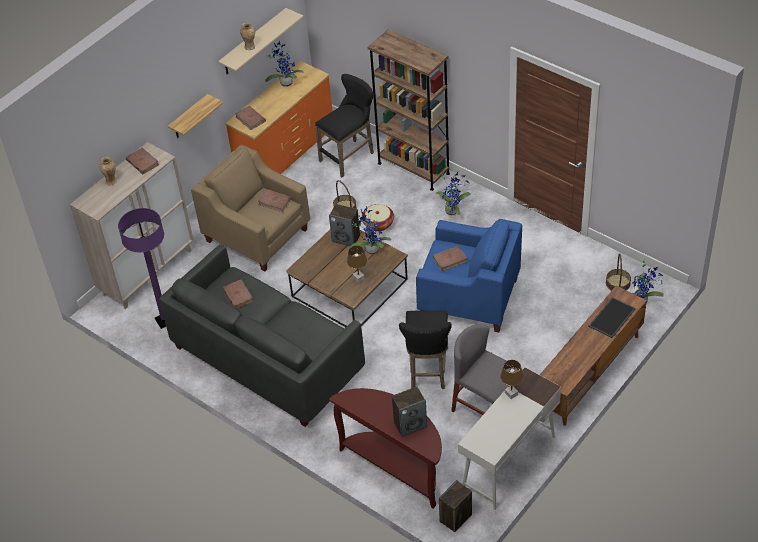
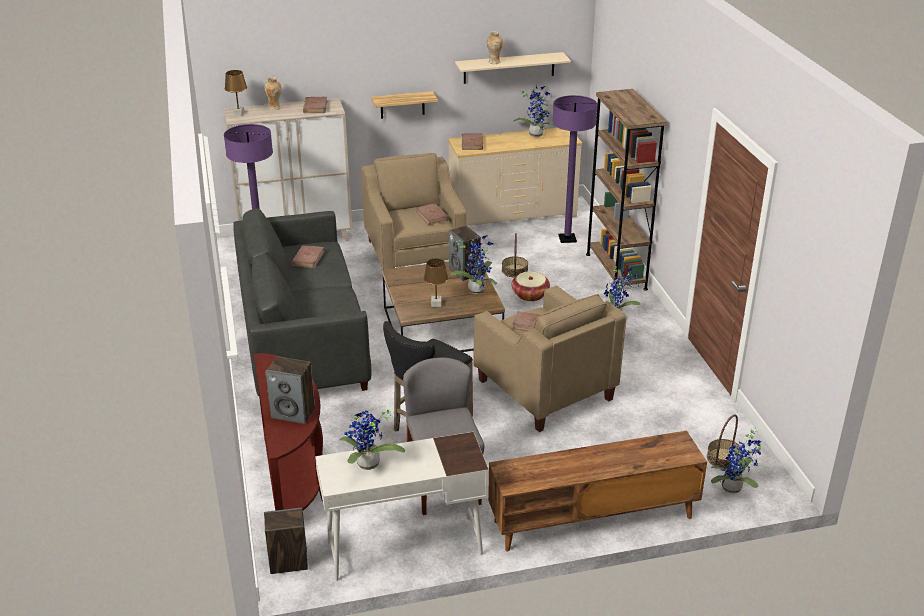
camera: 35 degrees right, 15 degrees down
orange dresser [225,61,333,174] -> beige dresser [448,128,582,226]
black stool [315,74,374,177] -> purple floor lamp [552,95,597,243]
blue armchair [416,219,522,333] -> beige armchair [473,286,626,432]
brown table lamp [500,360,524,399] -> brown table lamp moved to [225,70,247,116]
tray [588,297,636,338] -> none
none -> potted plant [339,410,405,470]

